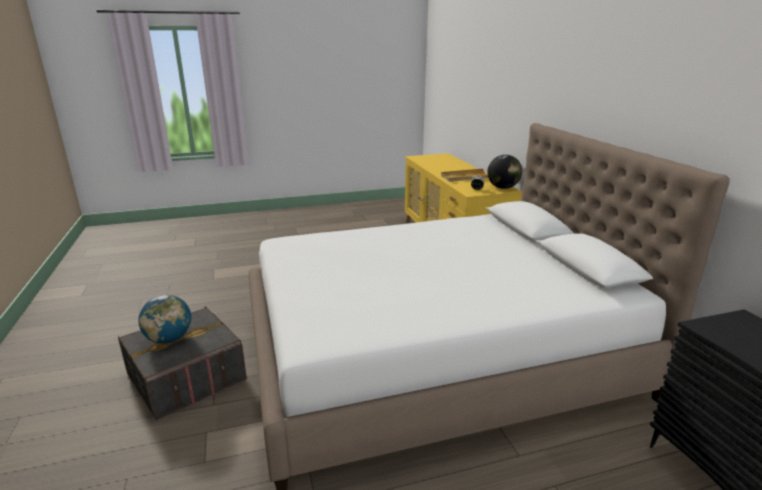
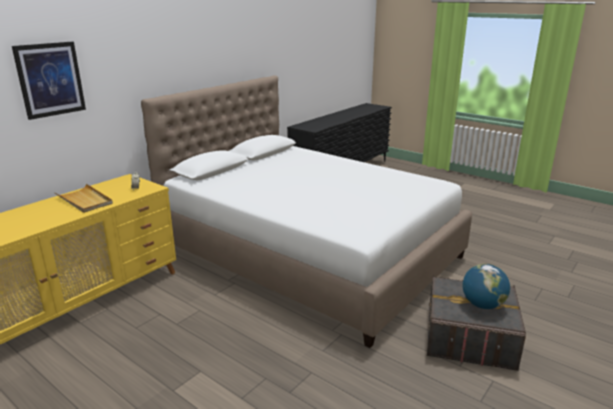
camera: 125 degrees left, 0 degrees up
globe [487,155,522,189] -> none
none -> picture [12,42,86,120]

